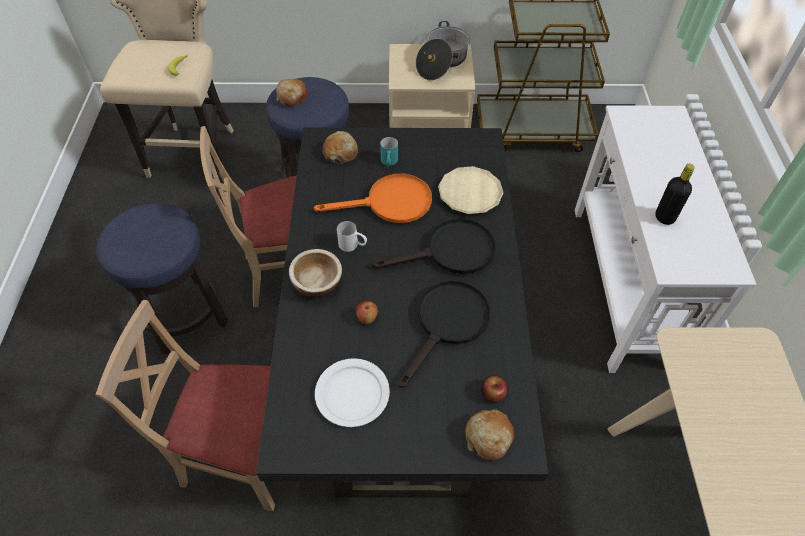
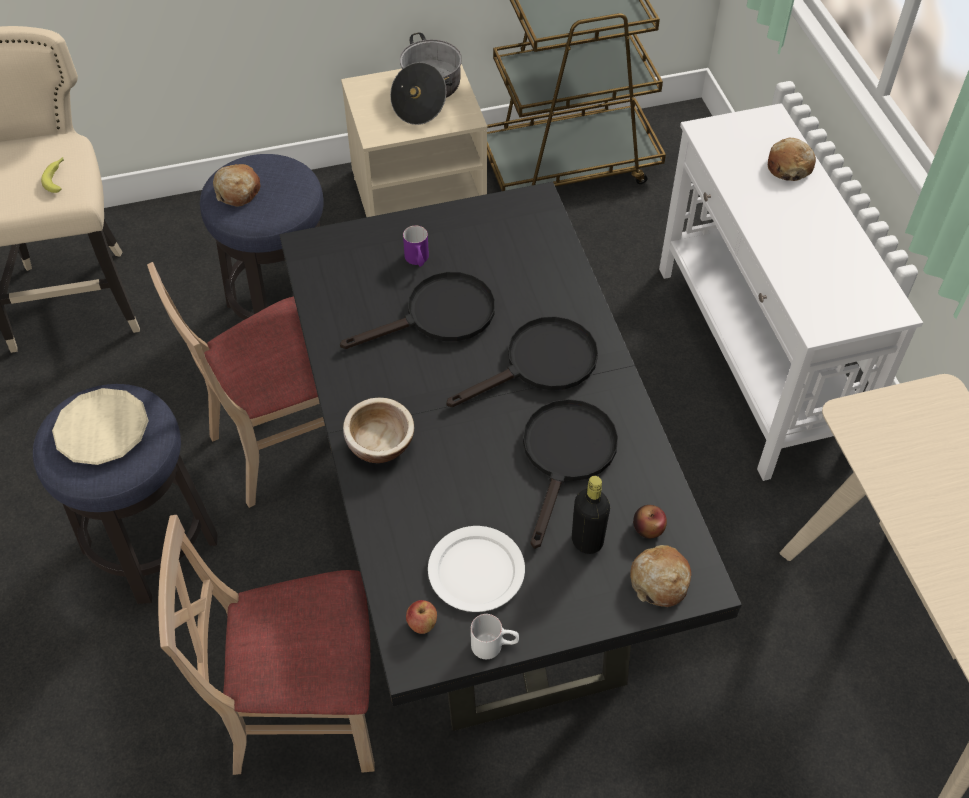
camera: 15 degrees left, 0 degrees up
orange frying pan [314,174,432,223] -> black frying pan [340,272,495,349]
bread [322,131,358,164] -> bread moved to [768,138,816,181]
white mug [337,221,367,252] -> white mug moved to [471,614,519,659]
apple [356,301,378,324] -> apple moved to [406,600,437,634]
turquoise mug [380,137,398,167] -> purple mug [403,226,429,267]
beige plate [438,166,503,214] -> beige plate moved to [52,388,149,465]
black bottle [655,164,695,225] -> black bottle moved to [572,476,610,554]

